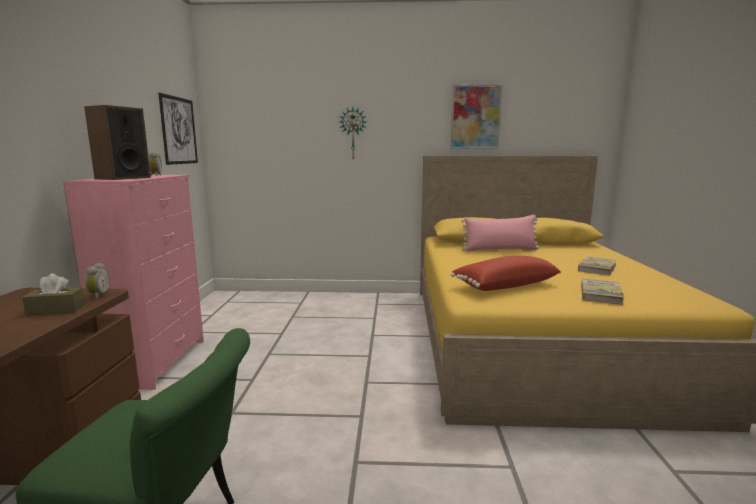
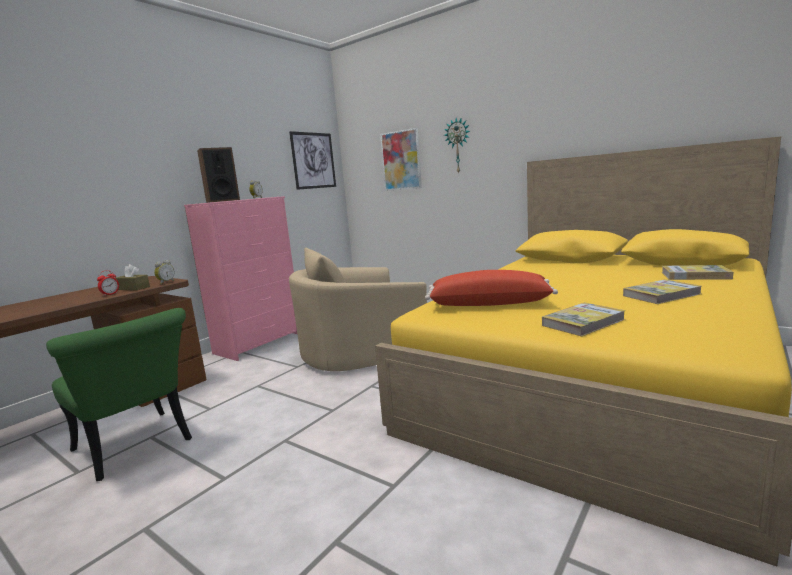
camera: 35 degrees right, 0 degrees up
picture [451,84,502,149] -> picture moved to [380,128,422,191]
pink pillow [461,215,539,251] -> none
none -> alarm clock [97,270,119,296]
none -> beige armchair [289,248,427,371]
none -> book [662,265,733,280]

